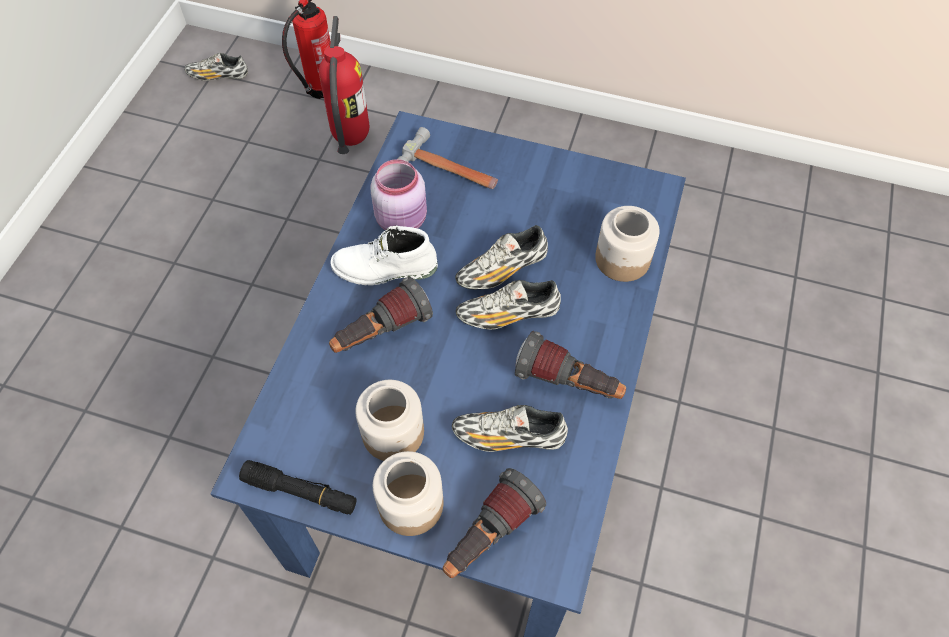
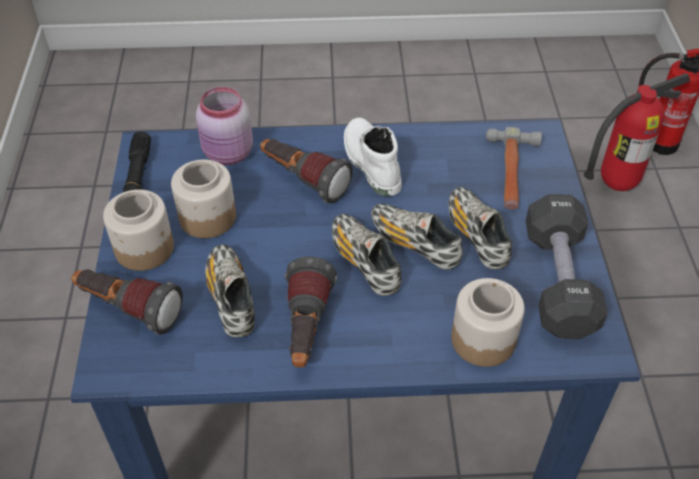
camera: 70 degrees right, 10 degrees down
shoe [184,53,248,81] -> shoe moved to [449,187,512,269]
pink jar [370,159,427,230] -> pink jar moved to [196,87,253,165]
none -> black dumbbell [526,194,608,339]

